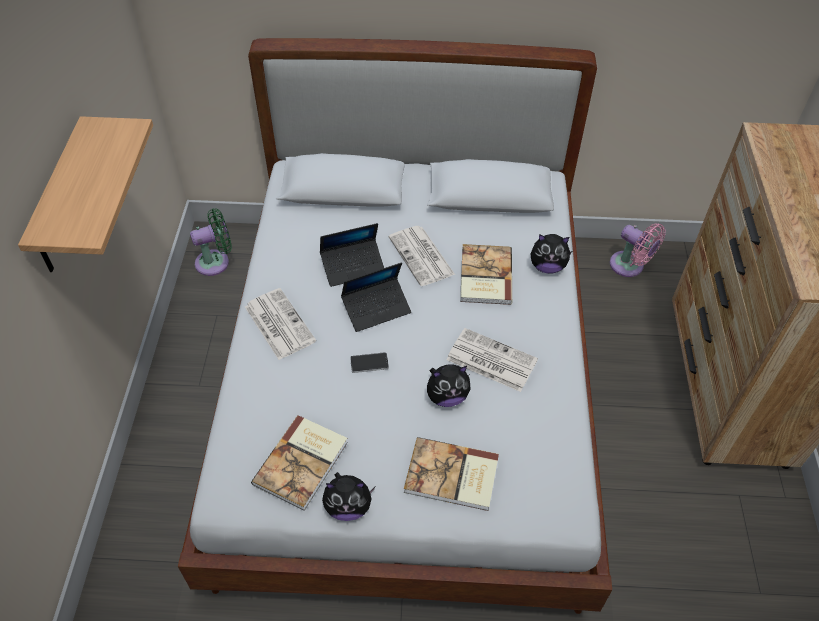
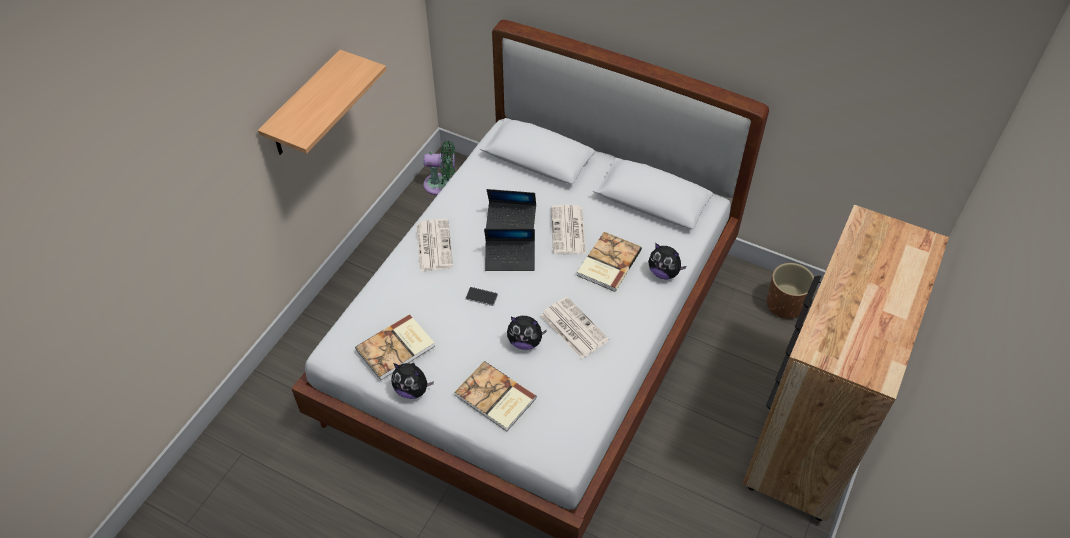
camera: 25 degrees right, 0 degrees up
pink fan [610,223,666,277] -> brown planter [767,263,814,319]

